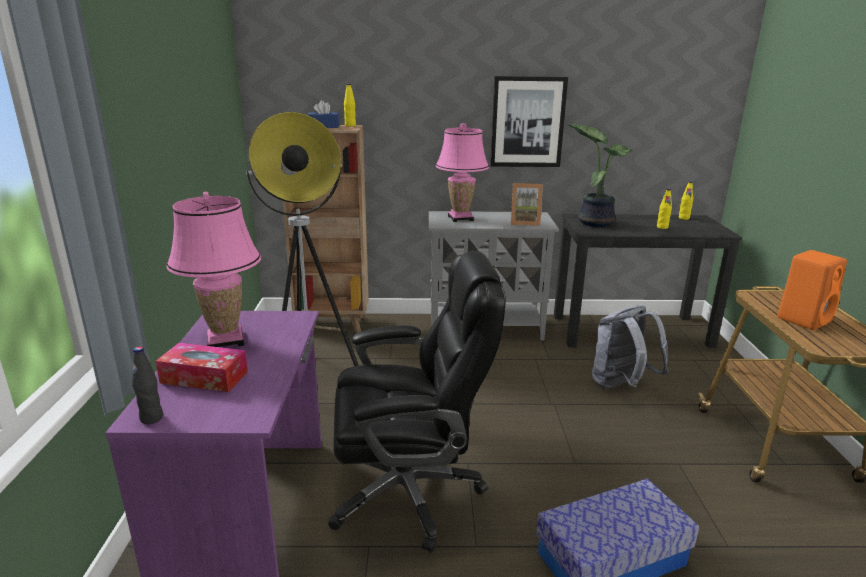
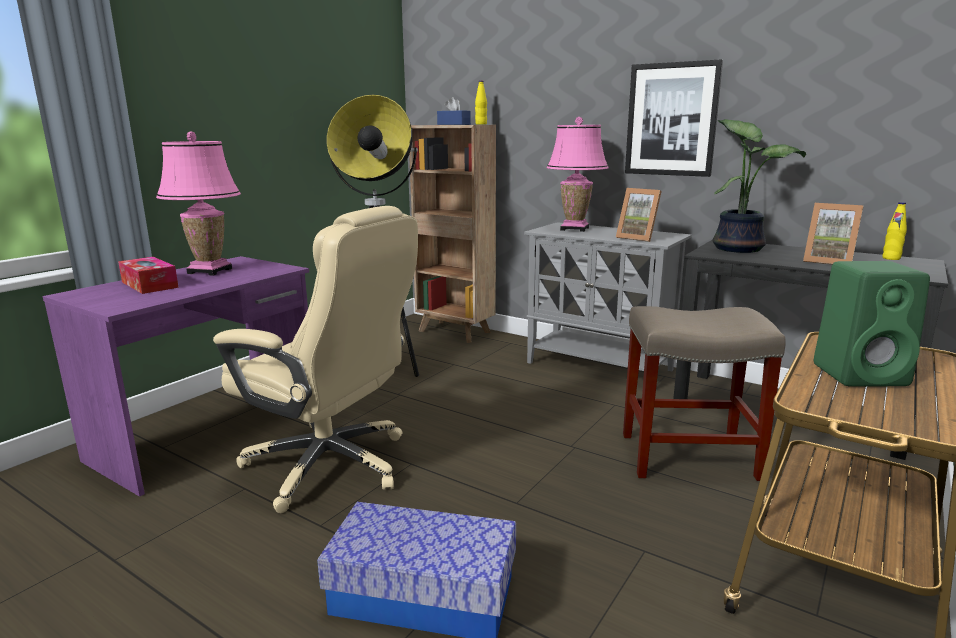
camera: 35 degrees right, 5 degrees down
black bottle [132,346,163,424] -> none
black office chair [328,251,506,553] -> beige office chair [213,206,418,513]
grey backpack [592,305,669,389] -> beige stool [623,306,786,481]
yellow bottle [657,188,672,229] -> picture frame [803,203,864,265]
orange speaker [777,250,847,330] -> green speaker [814,261,930,387]

